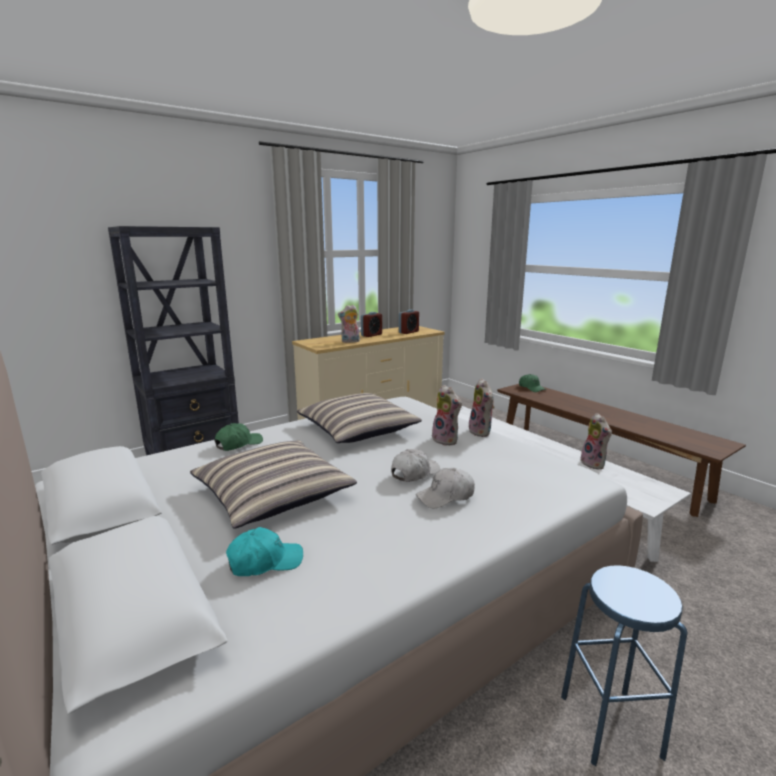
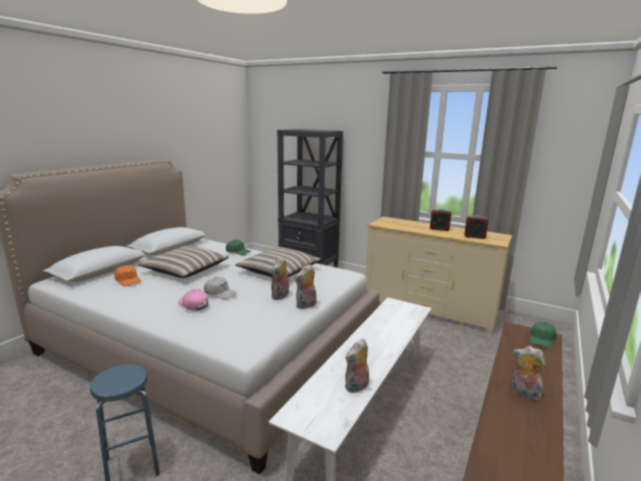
camera: 65 degrees right, 0 degrees up
turquoise cap [226,527,303,576] -> orange cap [114,265,141,287]
plush toy [338,305,360,343] -> plush toy moved to [512,346,546,401]
white cap [416,468,475,508] -> pink cap [178,289,208,311]

